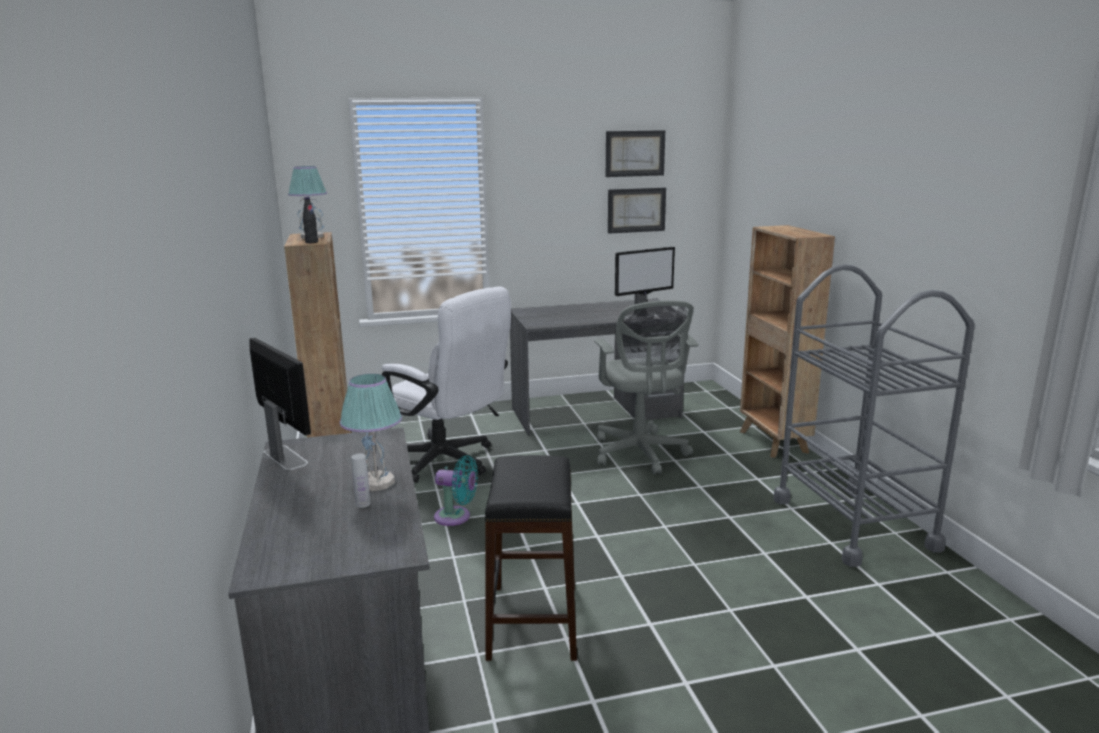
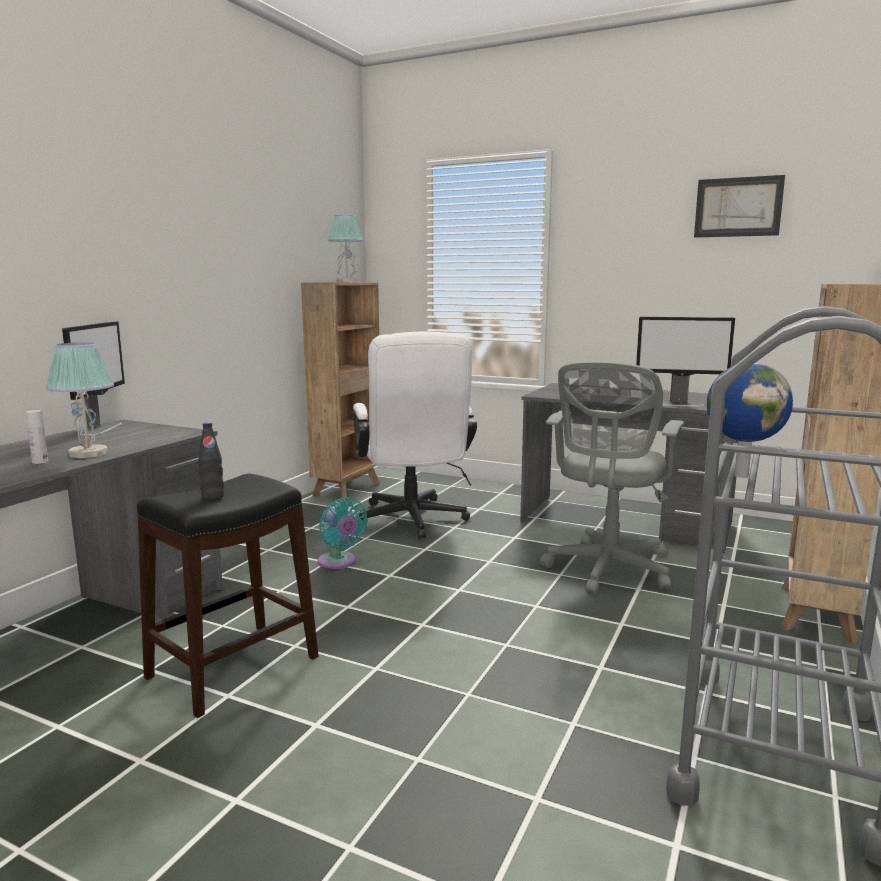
camera: 40 degrees right, 5 degrees down
black bottle [303,197,318,243] -> black bottle moved to [198,422,224,500]
picture [608,188,666,234] -> none
none -> globe [707,363,793,478]

